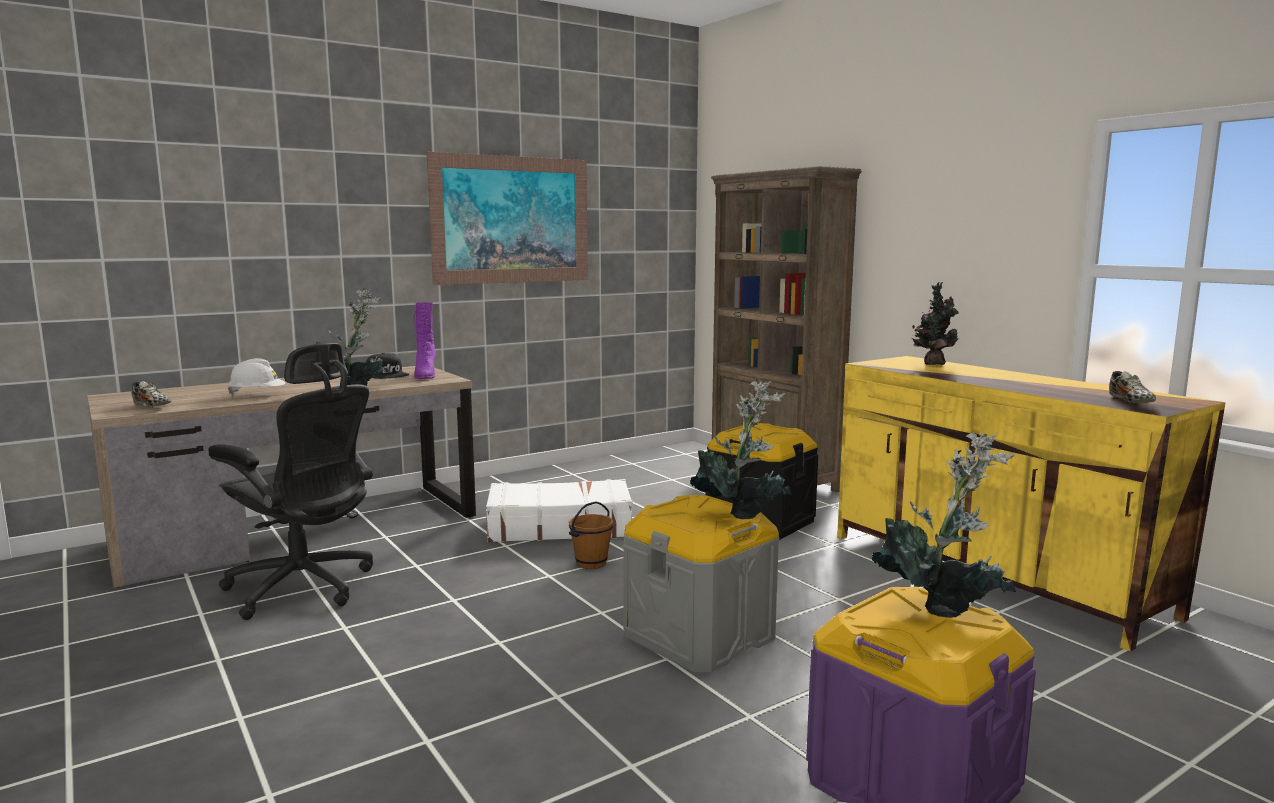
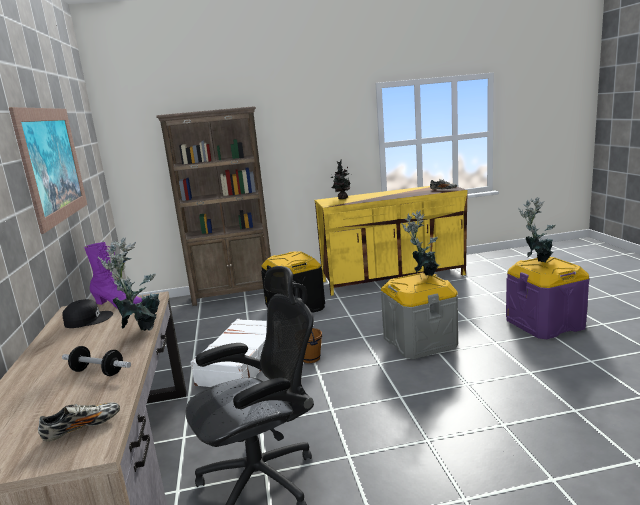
camera: 65 degrees left, 5 degrees up
white hard hat [227,358,285,395] -> dumbbell [62,346,131,376]

